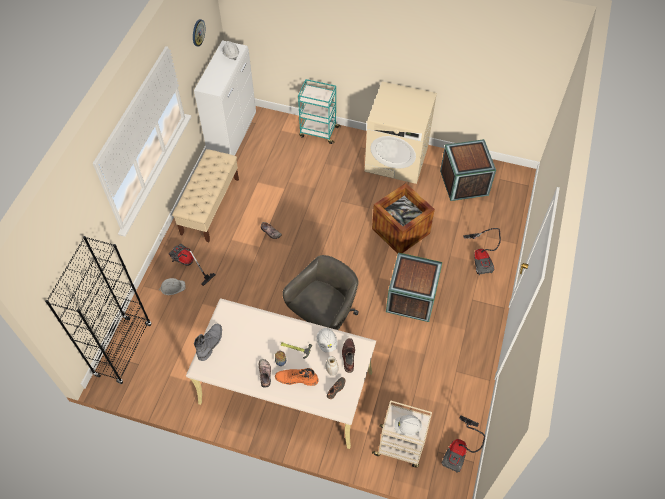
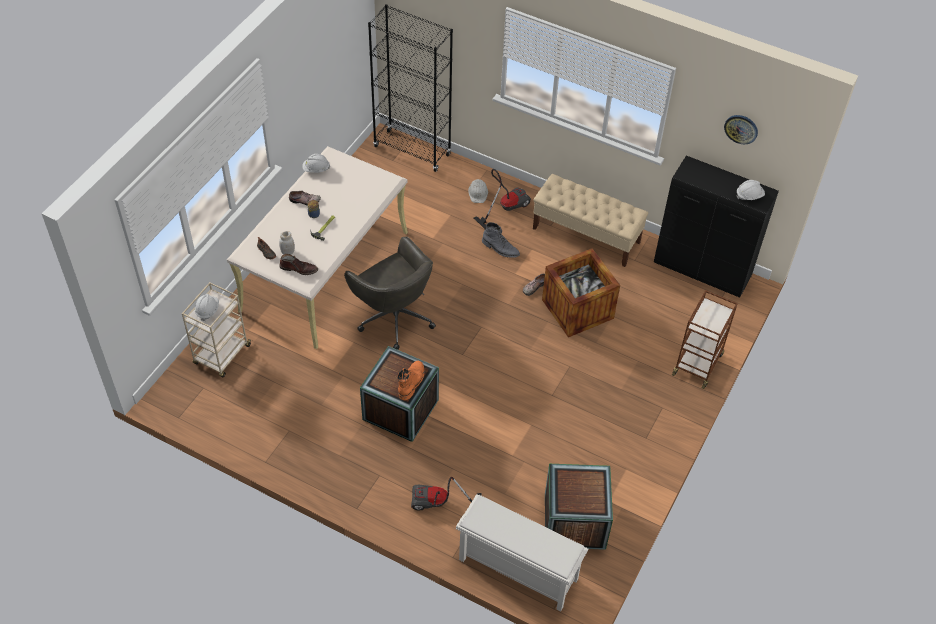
camera: 100 degrees right, 5 degrees down
white cabinet [194,40,256,156] -> black cabinet [654,156,779,298]
grey boot [194,324,222,361] -> grey boot moved to [482,222,520,258]
orange boot [275,368,319,386] -> orange boot moved to [397,361,424,400]
turquoise cart [298,79,341,144] -> brown cart [672,290,738,389]
white hard hat [316,328,337,352] -> white hard hat moved to [302,154,330,173]
beige washing machine [365,81,437,184] -> none
crate [372,183,435,254] -> crate moved to [542,248,620,337]
vacuum cleaner [442,415,485,473] -> none
none -> white shoe rack [456,494,588,611]

